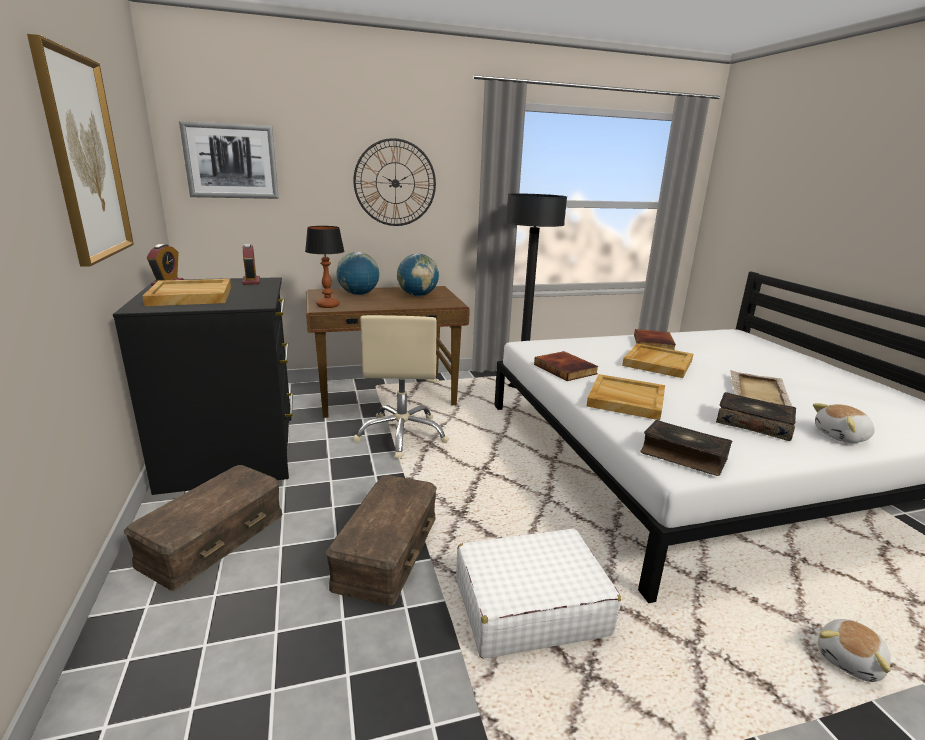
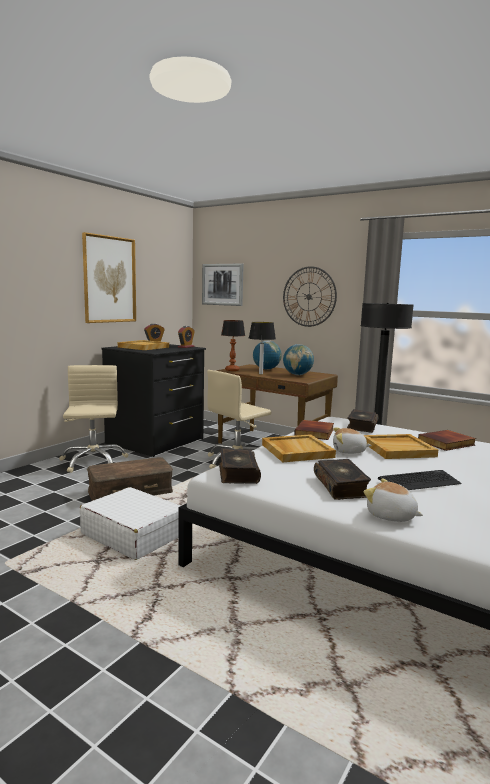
camera: 50 degrees right, 10 degrees down
brown storage box [124,465,283,591] -> beige office chair [59,365,128,473]
beige tray [730,371,793,407] -> keyboard [378,470,462,490]
plush toy [818,619,891,682] -> plush toy moved to [333,428,372,454]
none -> table lamp [249,322,276,374]
none -> book [347,409,378,433]

